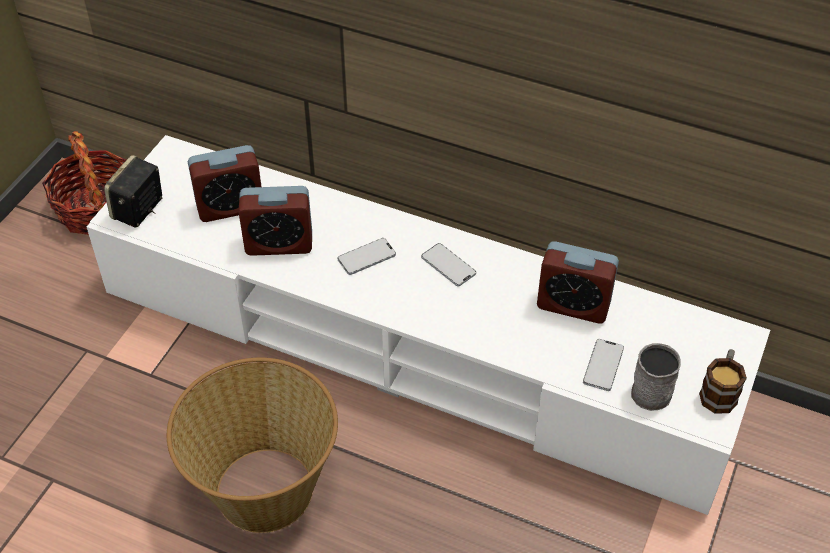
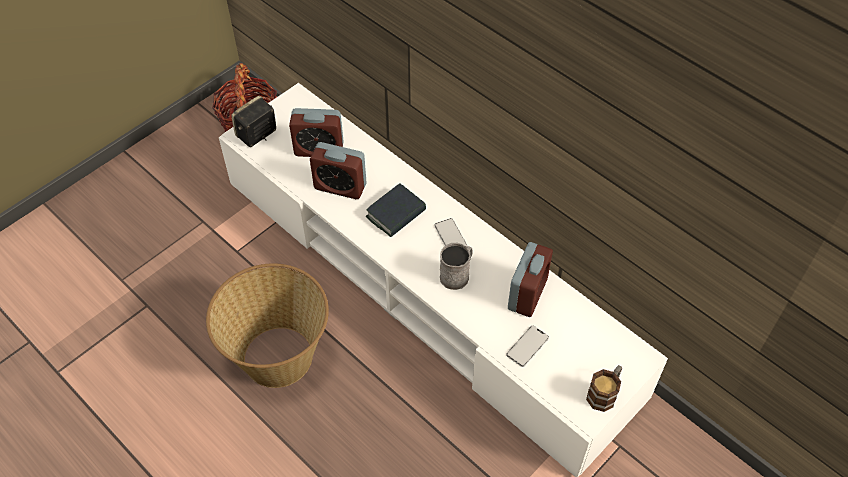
camera: 20 degrees right, 5 degrees up
phone [337,238,396,275] -> book [366,184,426,237]
alarm clock [537,241,619,324] -> alarm clock turned 105 degrees counterclockwise [508,242,553,317]
grey mug [631,343,681,411] -> grey mug moved to [440,243,473,290]

